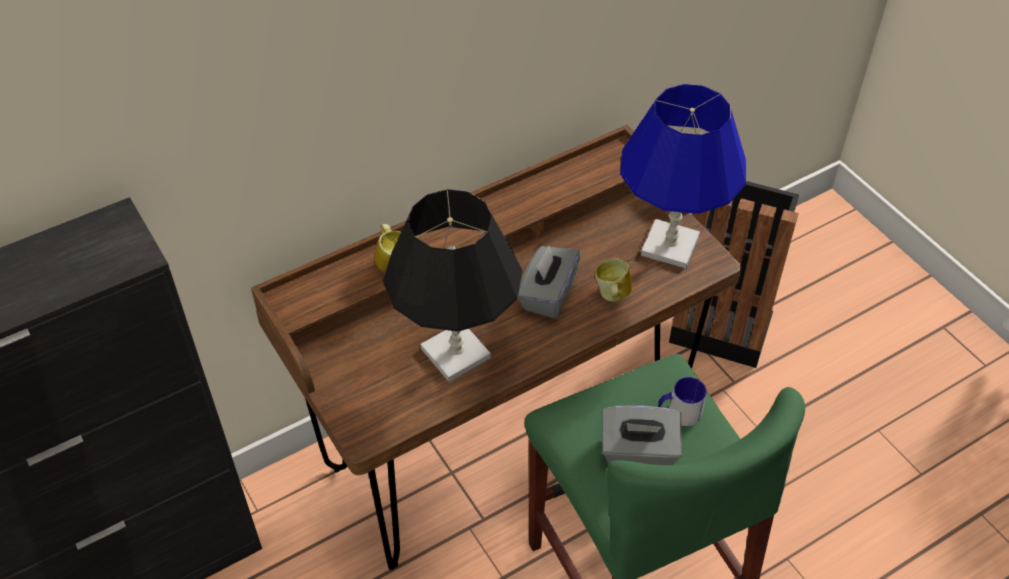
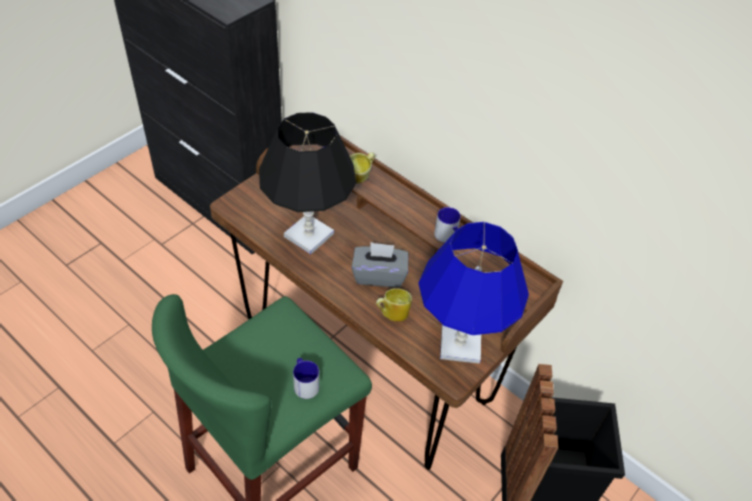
camera: 70 degrees right, 0 degrees up
grey tissue box [602,406,682,465] -> none
none -> mug [434,207,461,243]

